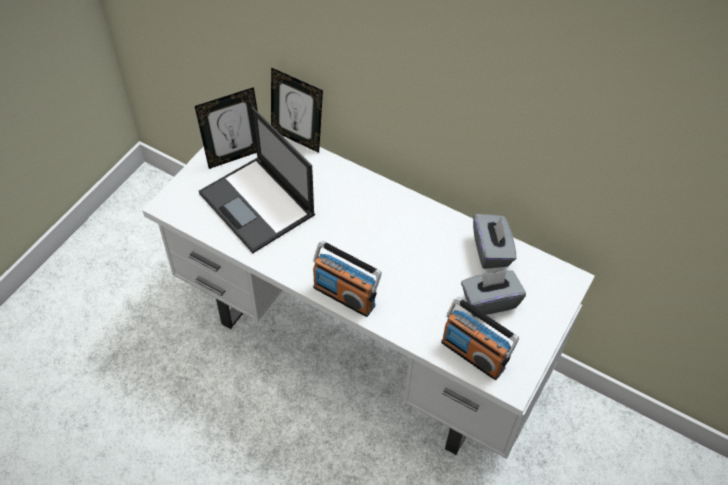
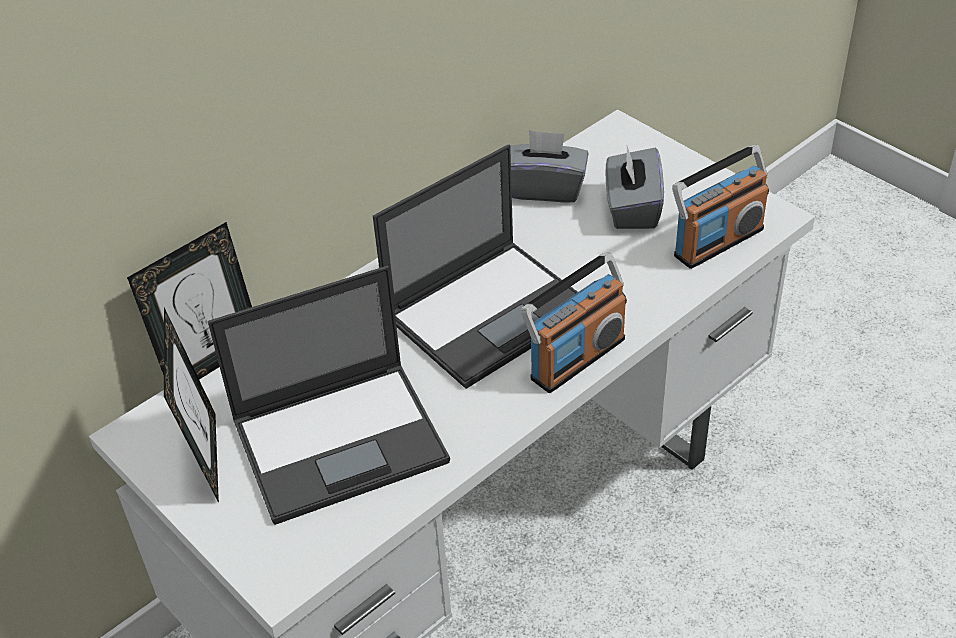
camera: 70 degrees left, 10 degrees down
none -> laptop [373,145,578,389]

